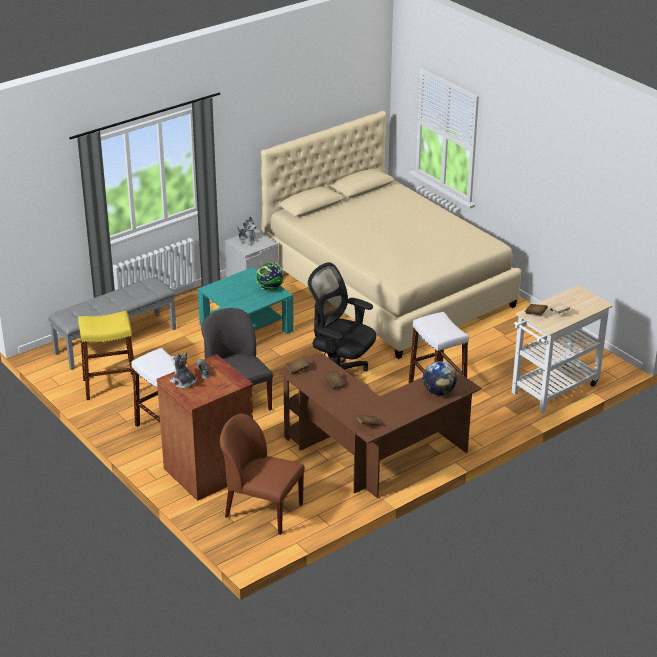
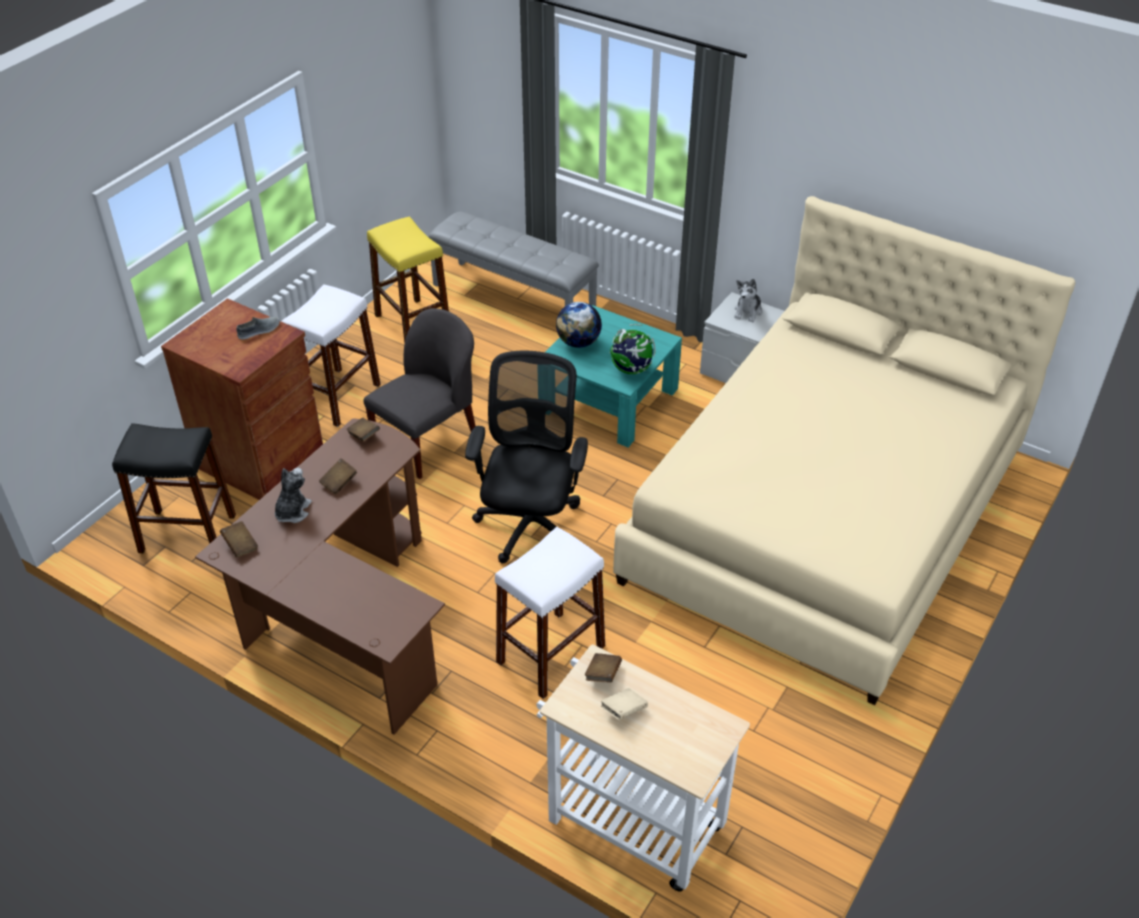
camera: 70 degrees right, 10 degrees up
plush toy [170,352,197,389] -> plush toy moved to [275,468,312,523]
brown chair [220,414,305,535] -> black stool [112,423,236,553]
globe [423,361,457,395] -> globe moved to [556,302,602,348]

